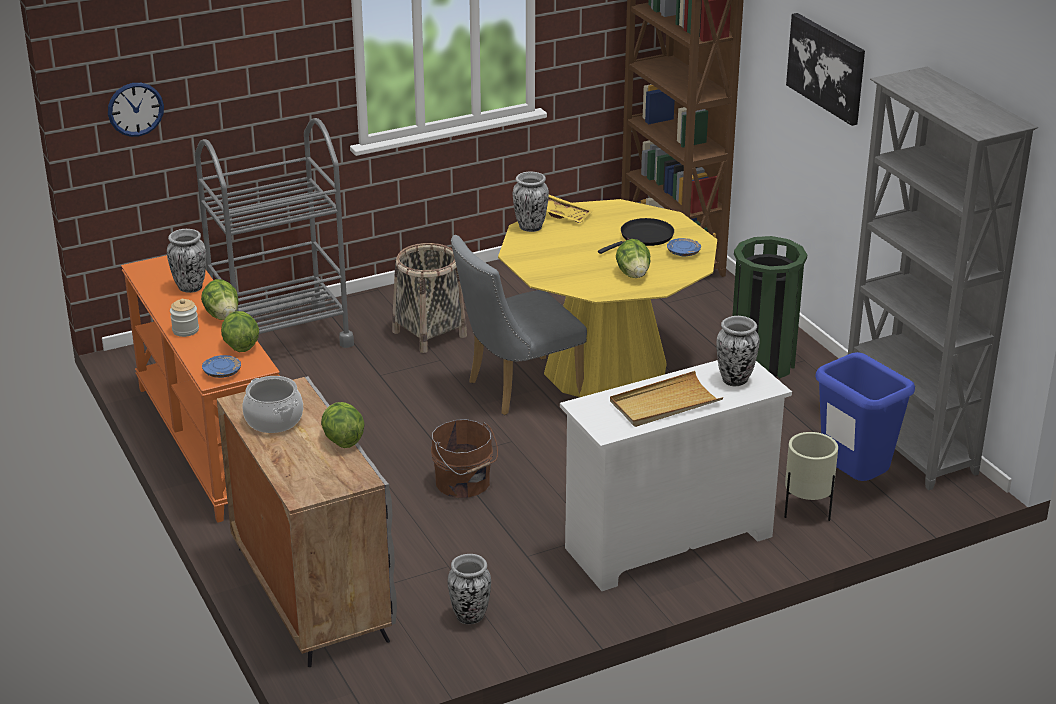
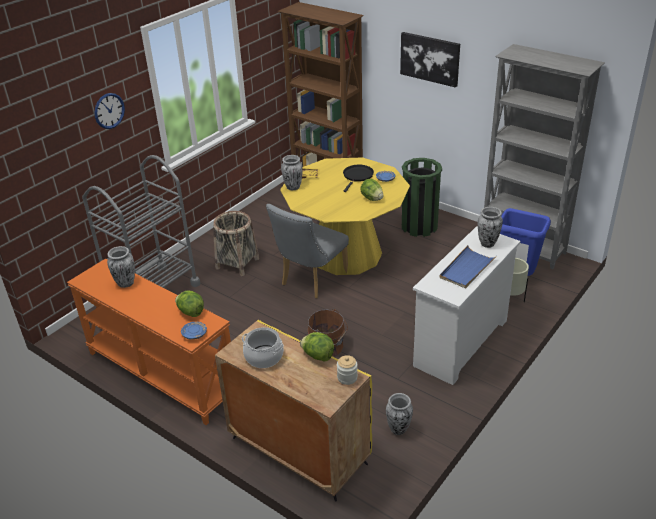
camera: 25 degrees left, 5 degrees up
wall clock [108,83,164,137] -> wall clock moved to [94,93,125,129]
jar [170,299,199,337] -> jar moved to [337,355,358,385]
lettuce [201,279,238,320] -> none
grey cabinet [217,376,397,667] -> yellow cabinet [215,320,372,501]
beige tray [610,371,724,427] -> blue tray [439,245,497,289]

